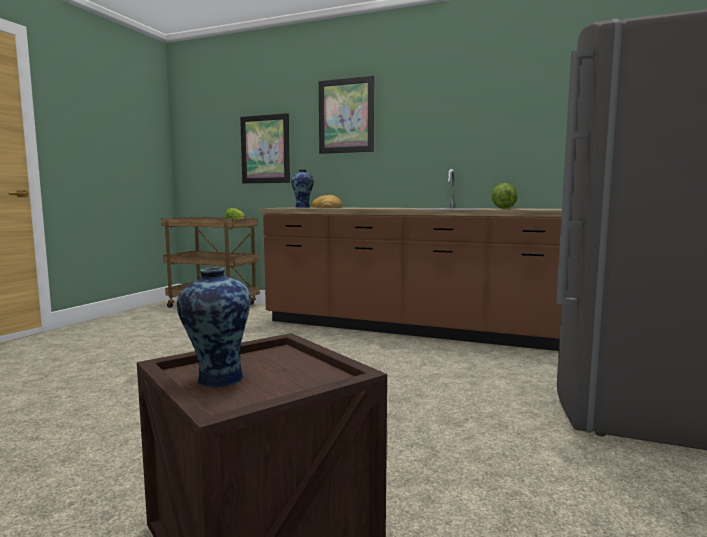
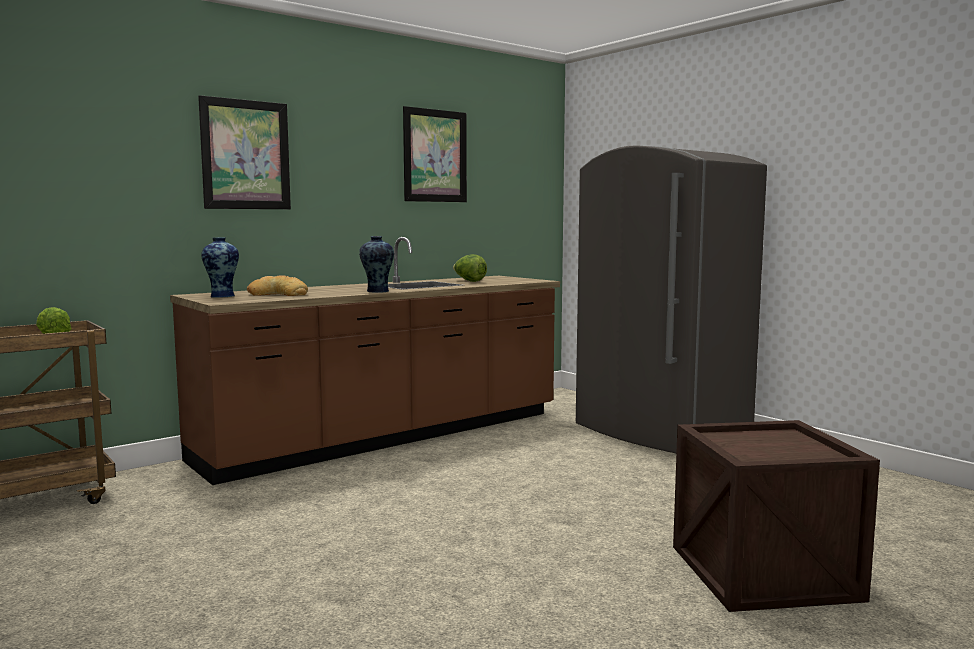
camera: 60 degrees left, 0 degrees up
vase [177,267,251,387] -> vase moved to [359,236,394,293]
picture [240,113,290,184] -> picture moved to [403,106,467,202]

